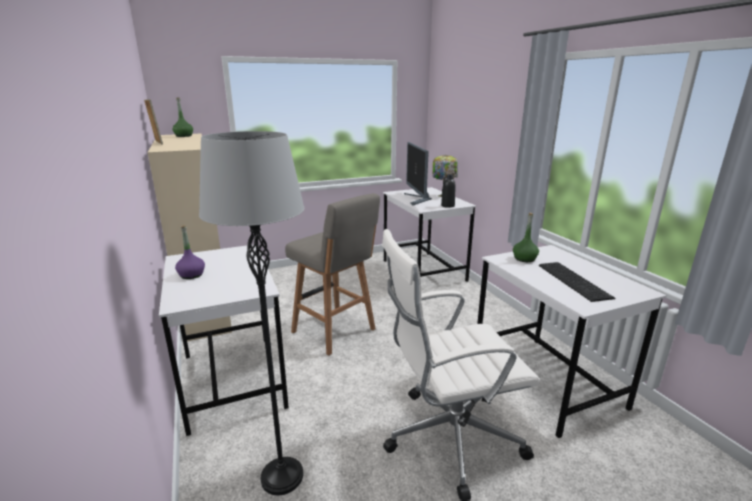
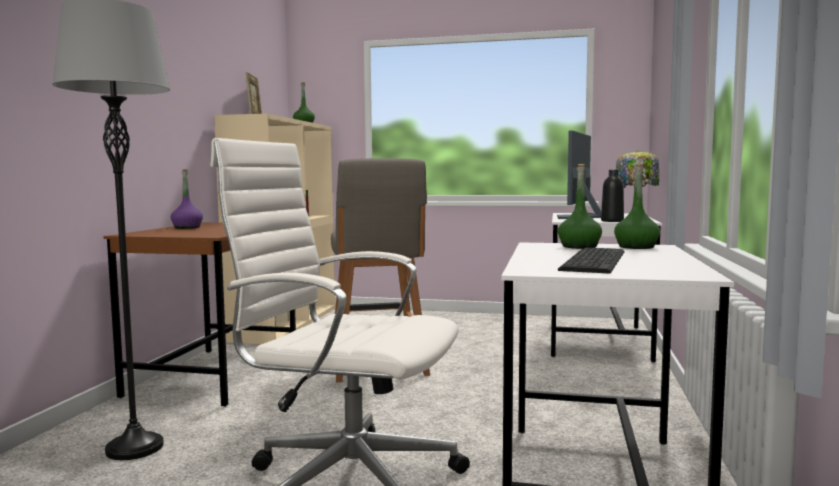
camera: 35 degrees right, 15 degrees down
white desk [159,245,289,436] -> brown desk [104,222,296,407]
none -> green bottle [614,163,660,249]

